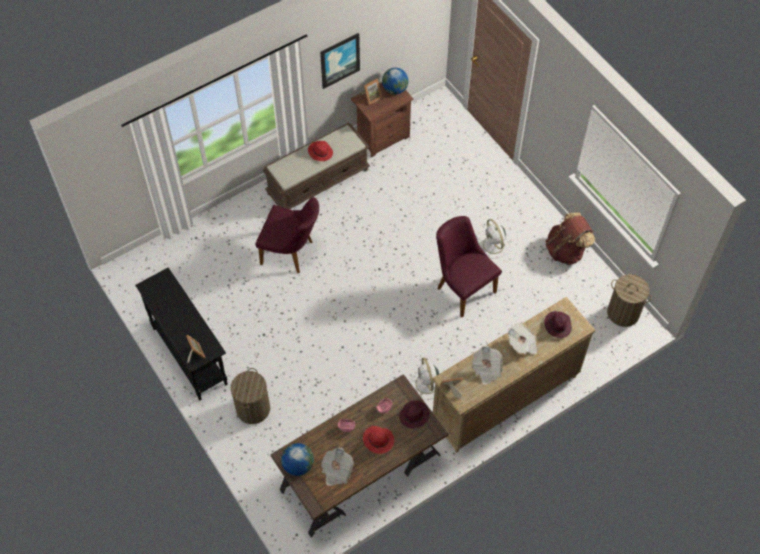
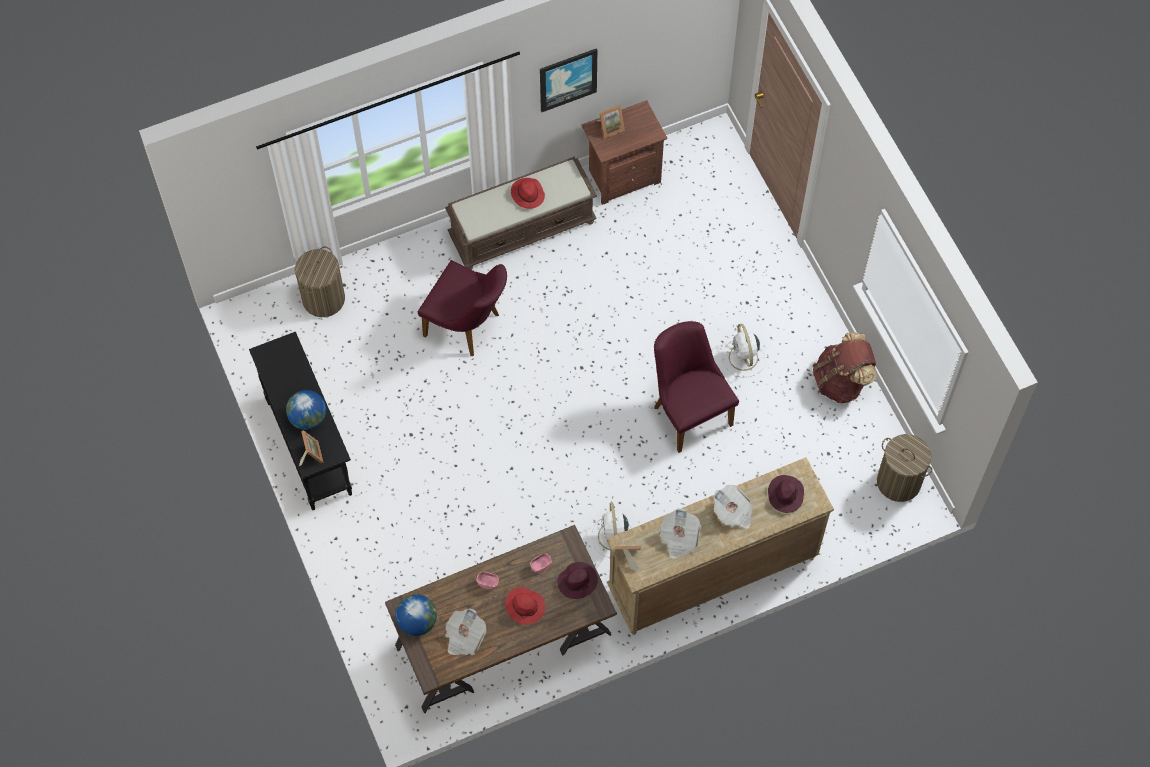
camera: 10 degrees right, 5 degrees up
laundry basket [231,368,270,424] -> laundry basket moved to [295,246,345,317]
globe [382,68,408,94] -> globe moved to [286,390,326,430]

